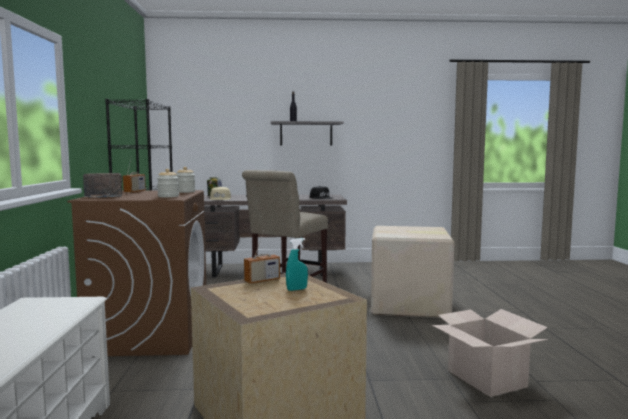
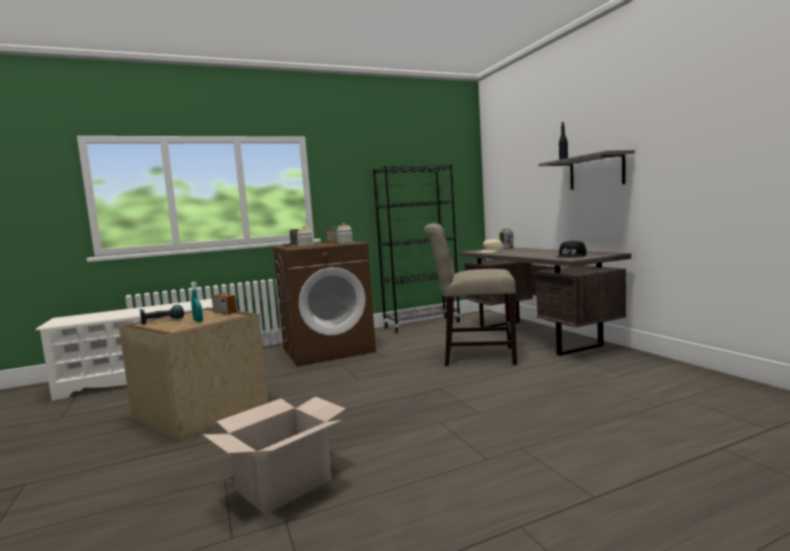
camera: 70 degrees right, 0 degrees up
cardboard box [371,226,455,318] -> none
none -> power drill [139,305,184,324]

